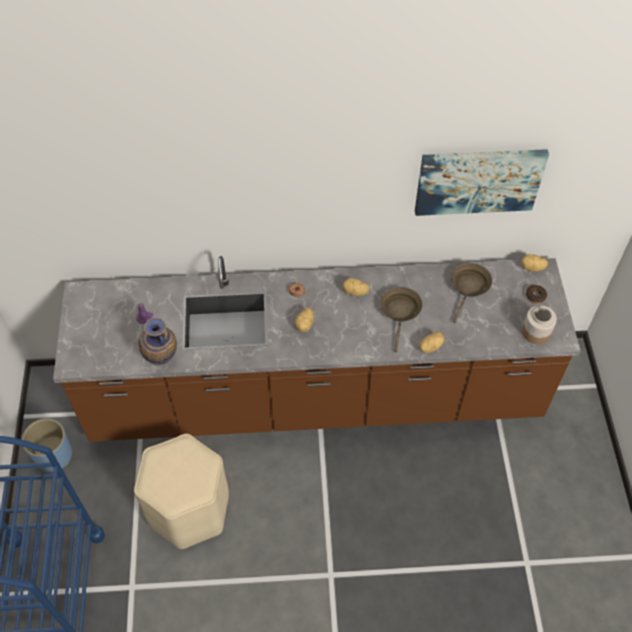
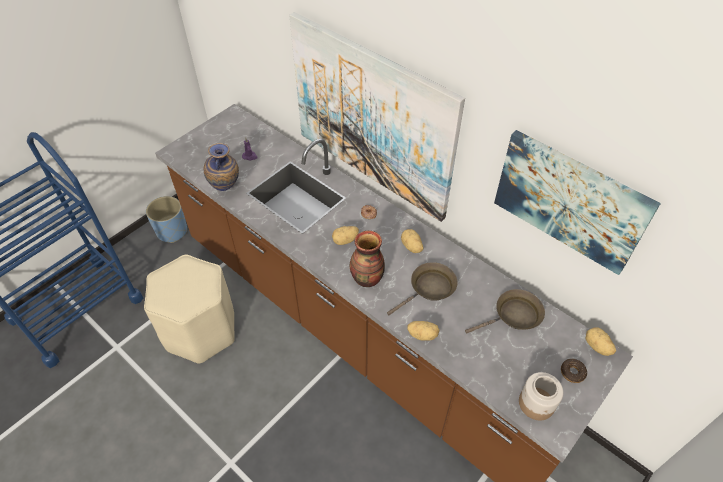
camera: 45 degrees right, 5 degrees down
none -> picture [289,12,465,222]
none -> vase [350,230,385,287]

